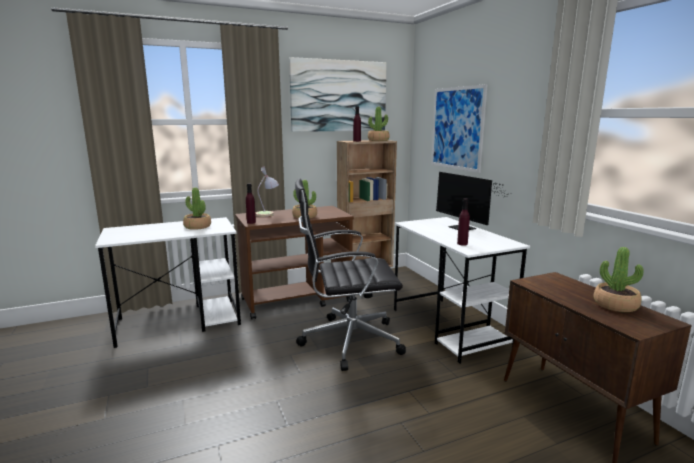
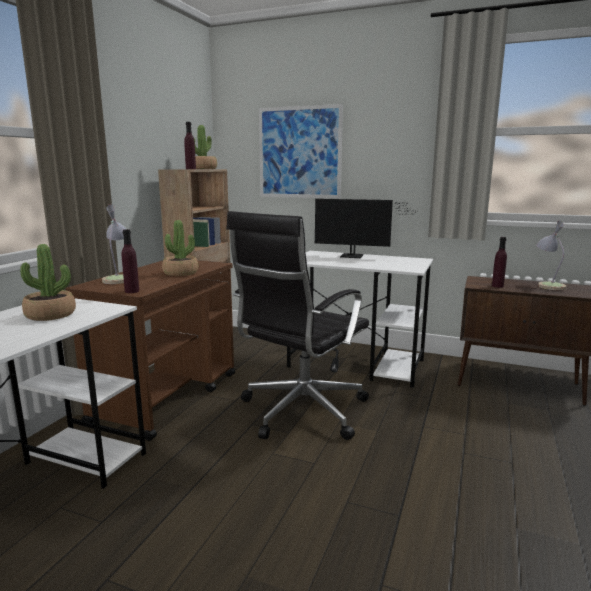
camera: 45 degrees left, 0 degrees up
picture [289,57,387,132] -> none
purple bottle [457,199,470,246] -> purple bottle moved to [492,237,507,288]
potted plant [594,247,644,312] -> table lamp [536,220,566,290]

